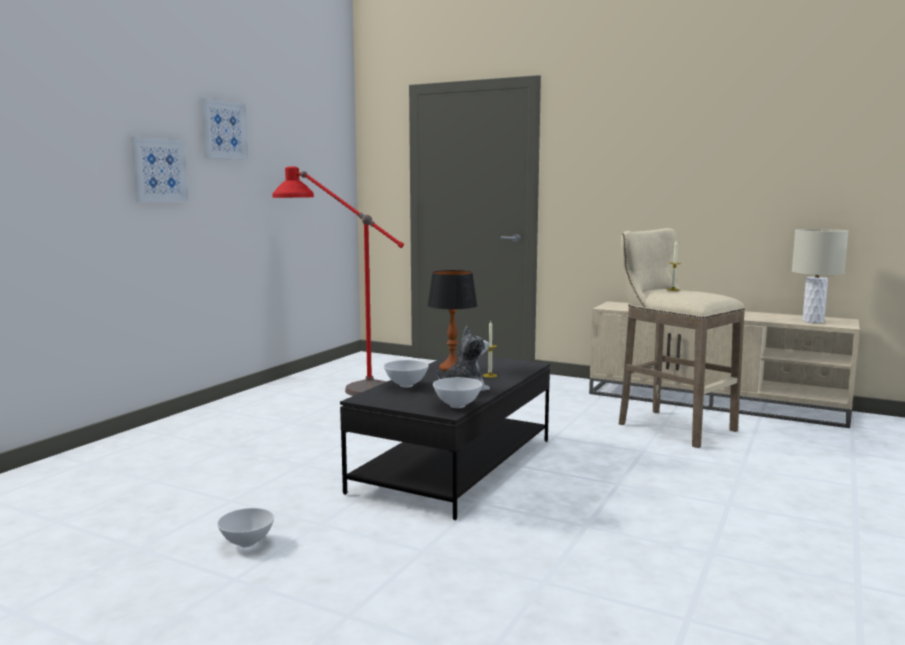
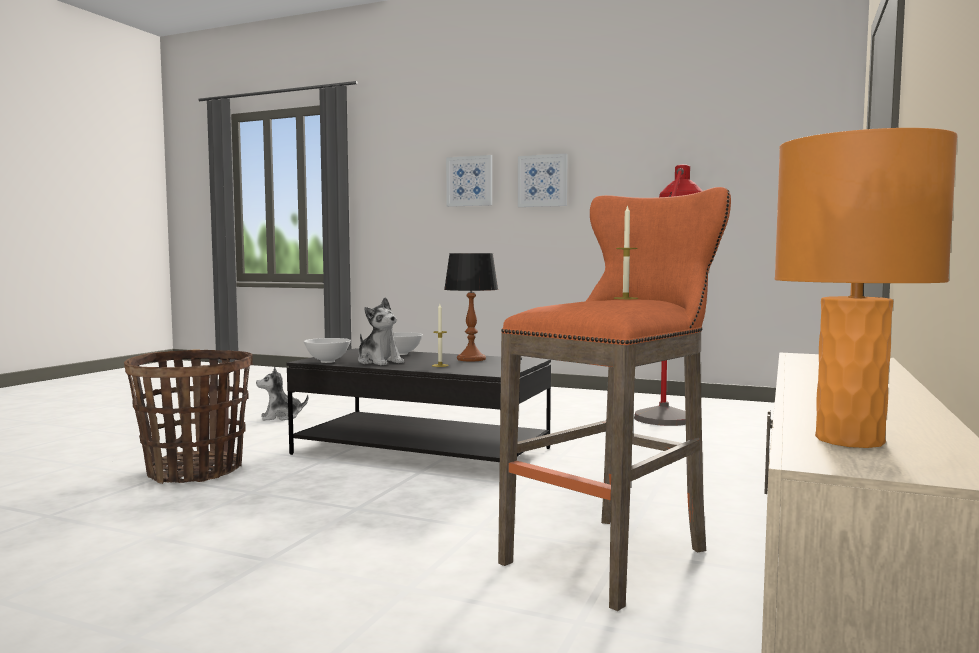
camera: 85 degrees right, 5 degrees down
picture [201,98,248,160] -> picture moved to [446,155,492,207]
white bowl [217,508,274,548] -> plush toy [256,367,308,421]
beige stool [619,228,745,448] -> orange stool [498,187,731,611]
beige table lamp [792,229,849,323] -> orange table lamp [774,128,958,448]
none -> basket [124,349,253,484]

